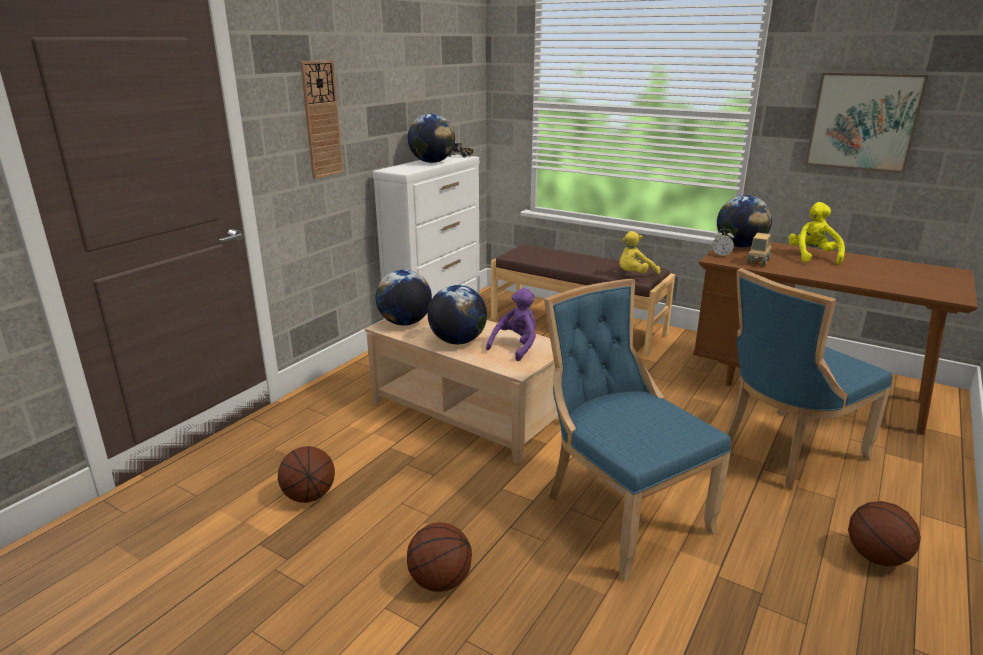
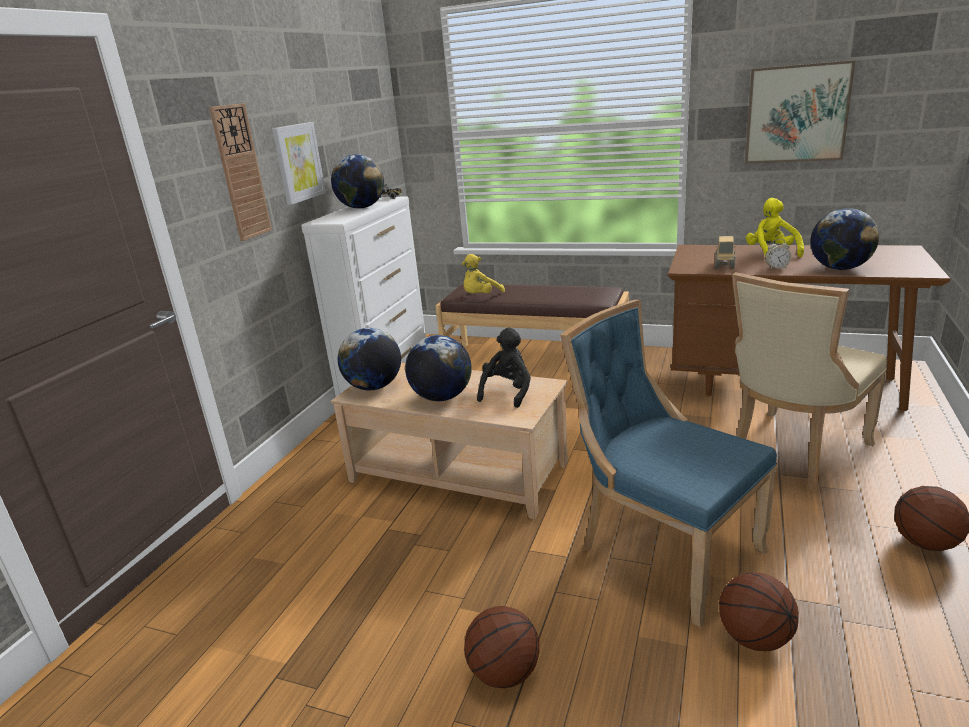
camera: 10 degrees left, 0 degrees up
basketball [278,446,335,503] -> basketball moved to [719,572,799,651]
purple plush toy [486,288,536,361] -> black plush toy [477,327,531,408]
yellow plush toy [619,231,660,274] -> yellow plush toy moved to [462,254,505,293]
alarm clock [712,229,734,256] -> alarm clock moved to [765,239,791,270]
globe [717,195,772,248] -> globe moved to [810,208,879,270]
blue chair [726,268,892,490] -> beige chair [732,272,887,491]
none -> picture [272,122,326,205]

